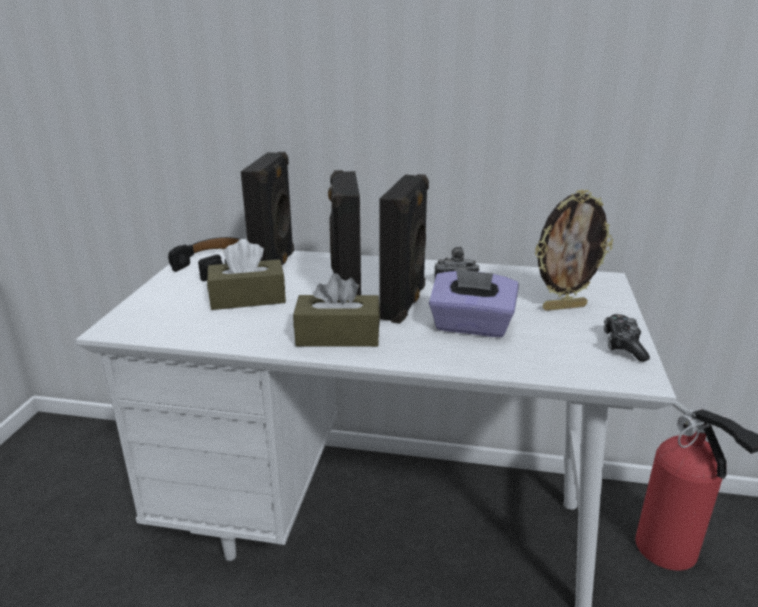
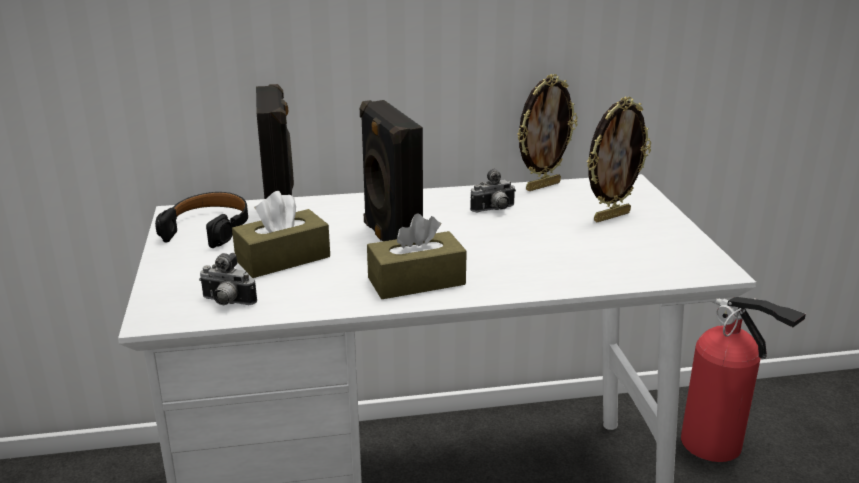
camera: 20 degrees left, 0 degrees up
black speaker [380,174,429,324] -> none
purple tissue box [429,268,519,337] -> none
game controller [604,314,650,362] -> none
none -> camera [199,253,257,305]
none -> picture frame [517,74,578,191]

